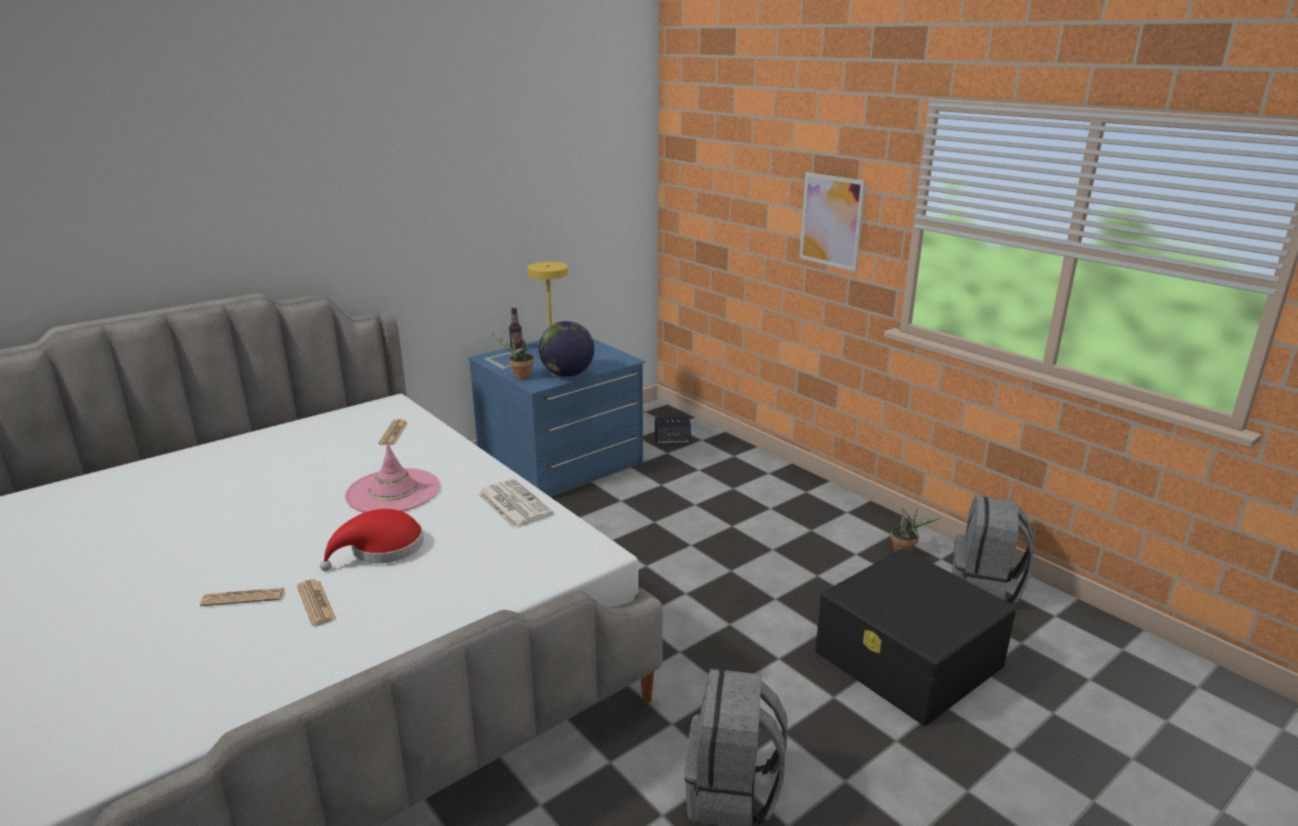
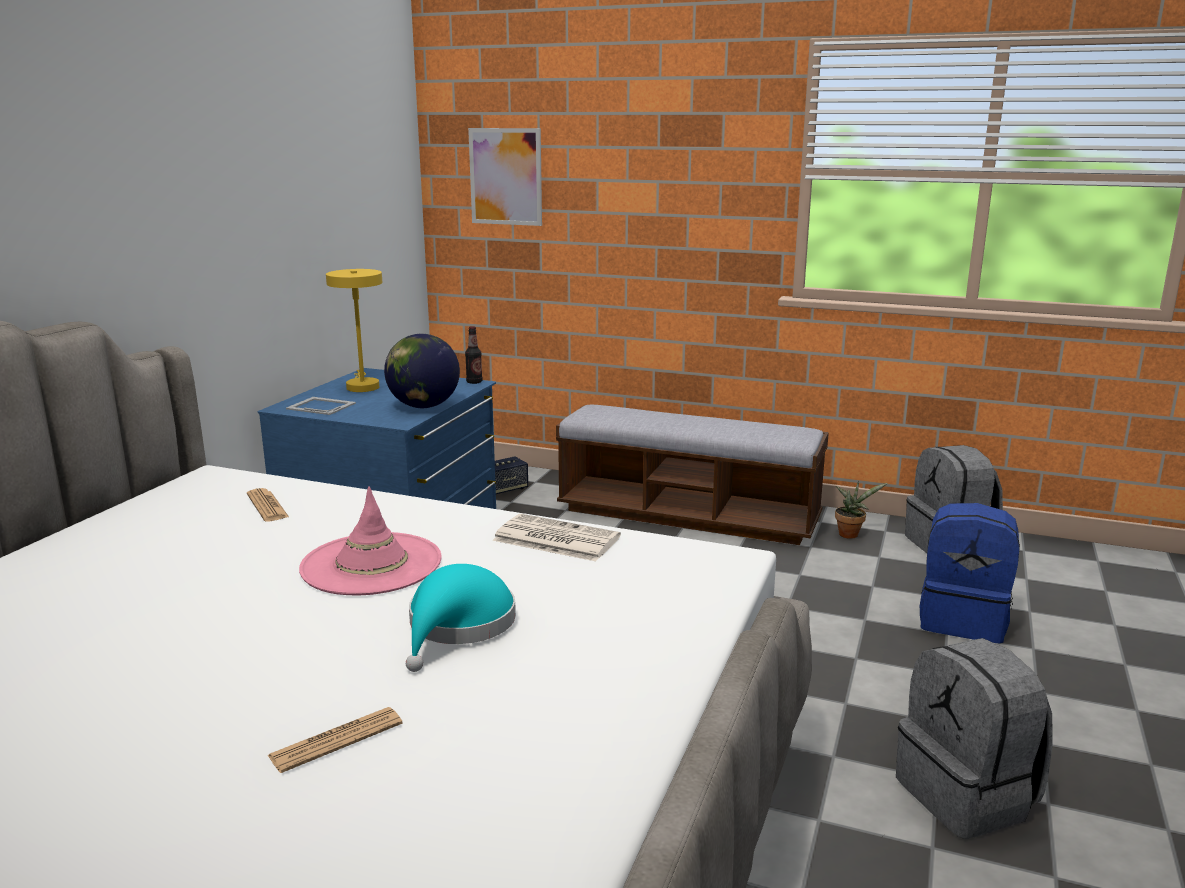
camera: 30 degrees left, 5 degrees down
newspaper [297,579,336,626] -> none
red hat [320,509,424,571] -> turquoise hat [406,564,516,672]
potted plant [492,333,534,380] -> none
bottle [509,308,522,350] -> bottle moved to [465,326,482,384]
picture [799,172,866,272] -> picture moved to [468,128,542,226]
black storage box [815,548,1017,726] -> blue backpack [920,503,1020,644]
none -> bench [556,405,829,545]

